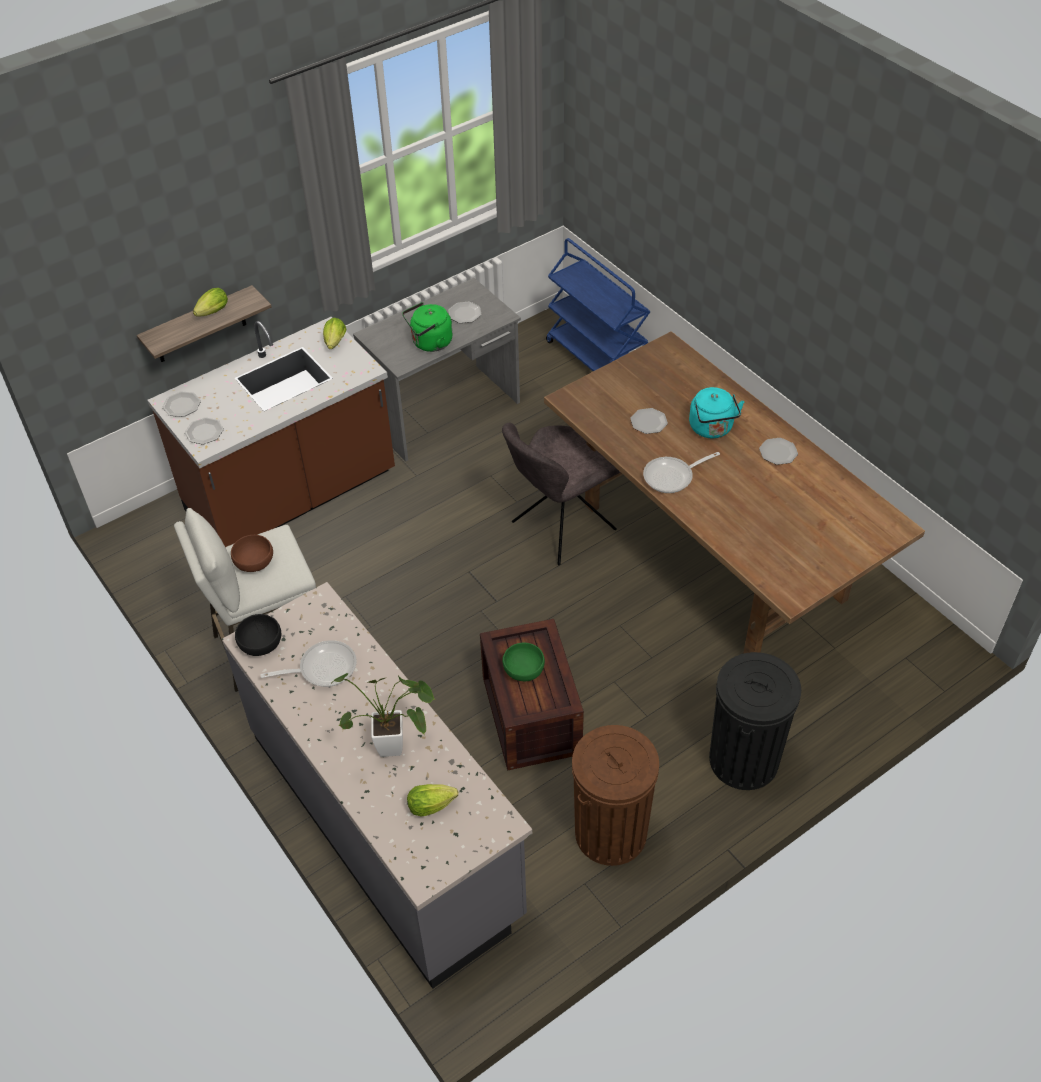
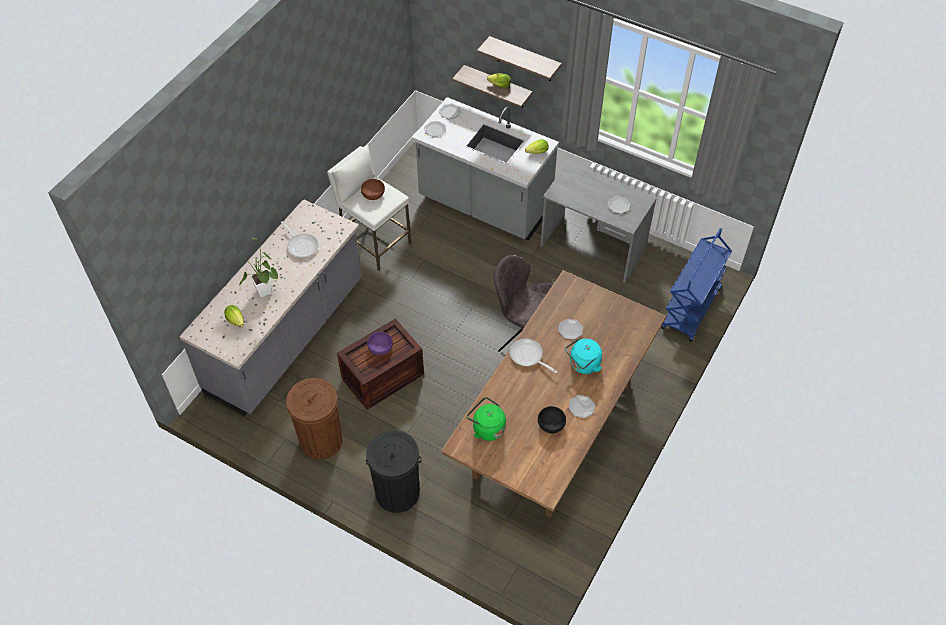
camera: 65 degrees right, 5 degrees up
brown counter [147,317,395,547] -> grey counter [412,97,559,241]
black bowl [235,614,281,656] -> black bowl moved to [538,406,566,434]
green kettle [402,302,453,352] -> green kettle moved to [467,397,506,441]
green bowl [502,643,545,681] -> purple bowl [367,332,393,355]
none -> shelf [477,36,562,81]

